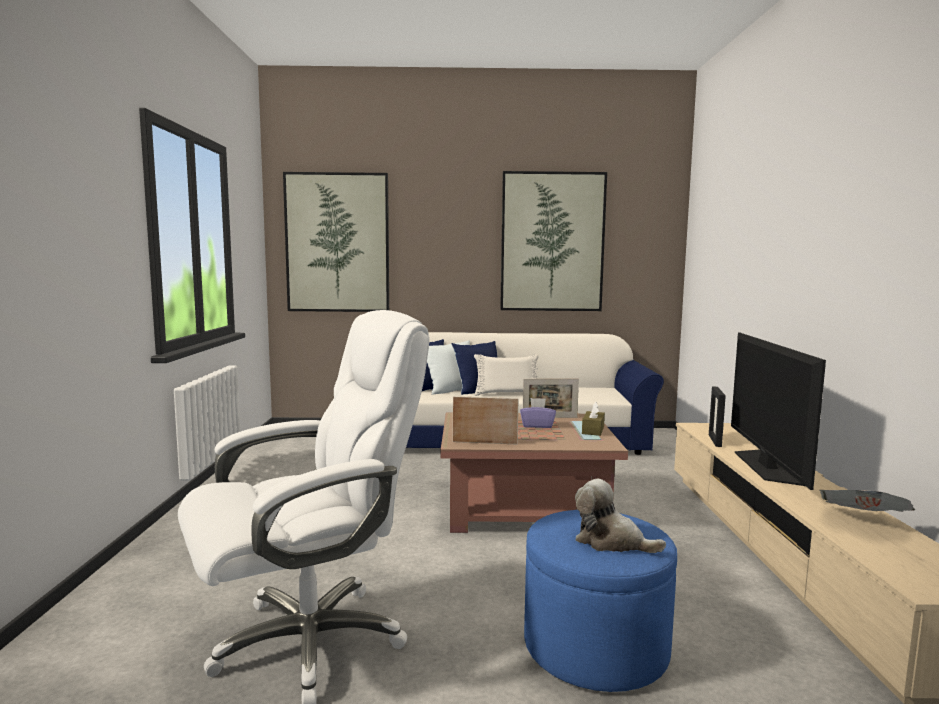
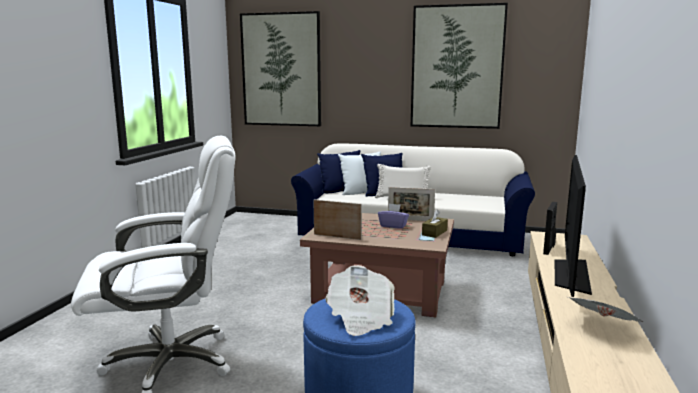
camera: 15 degrees right, 5 degrees up
plush toy [575,479,666,553] -> newspaper [325,265,395,336]

